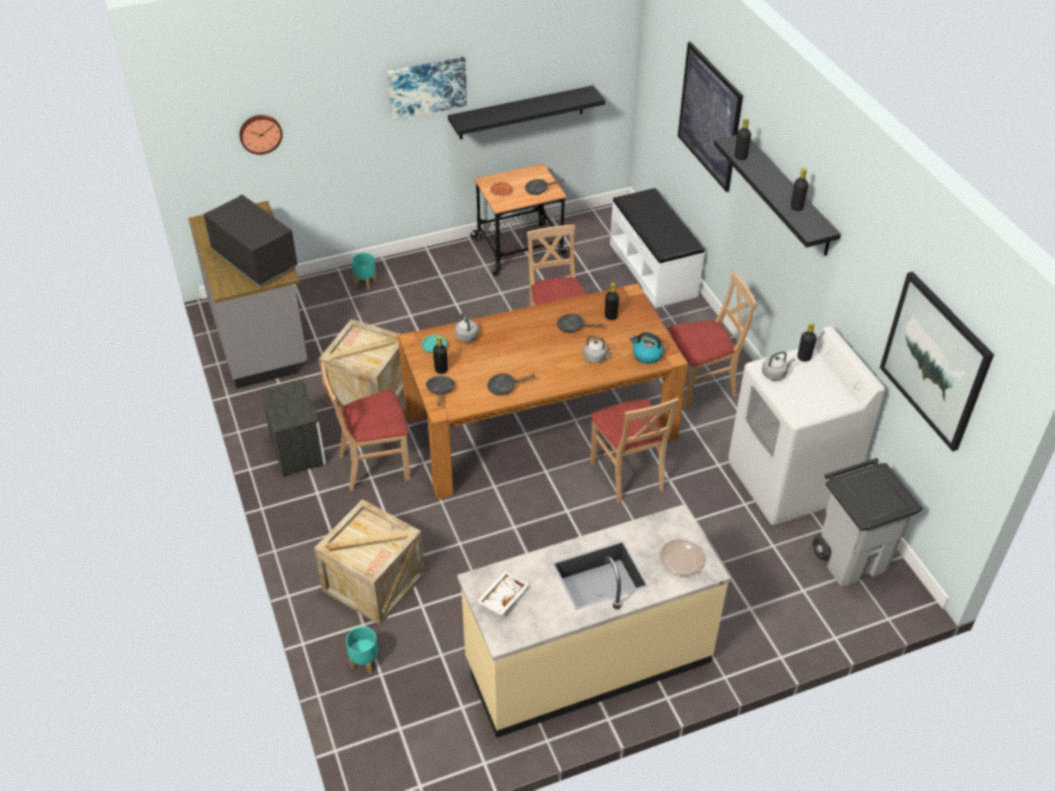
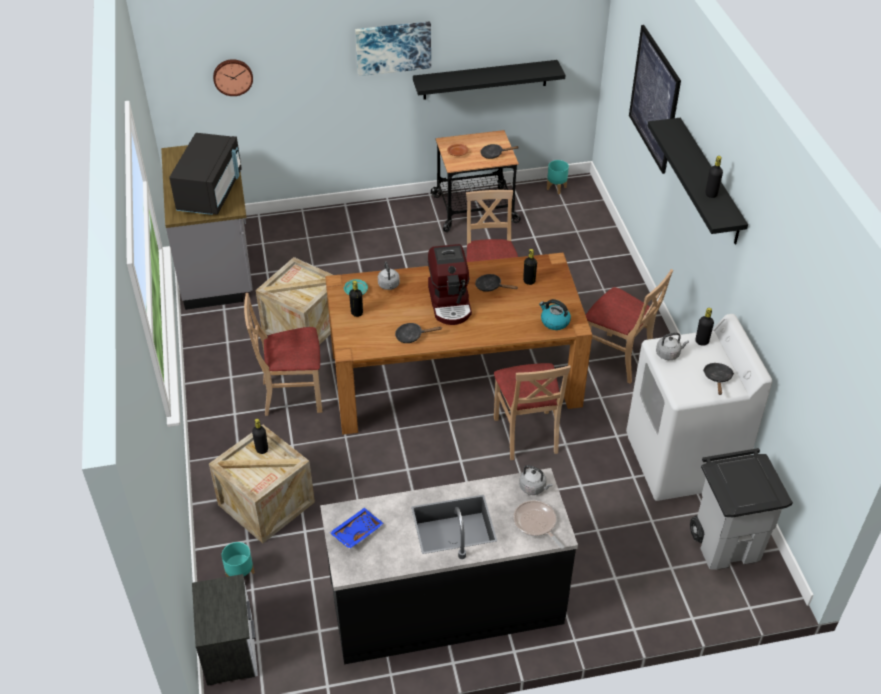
camera: 10 degrees right, 0 degrees up
black microwave [204,195,298,286] -> black microwave turned 45 degrees clockwise [169,133,242,215]
nightstand [260,378,326,477] -> nightstand moved to [192,574,258,686]
turquoise planter [352,253,377,290] -> turquoise planter moved to [547,160,569,194]
black frying pan [426,376,455,406] -> black frying pan moved to [703,363,734,395]
beige counter [457,504,730,738] -> black counter [320,468,578,664]
white tray [476,571,530,616] -> blue tray [329,508,384,549]
grey kettle [583,336,613,363] -> grey kettle moved to [519,465,552,495]
white bench [610,188,705,308] -> none
beige chair [669,272,757,411] -> beige chair turned 45 degrees clockwise [586,269,673,384]
black bottle [734,118,751,160] -> black bottle moved to [252,419,268,454]
picture [880,272,994,452] -> none
none -> coffee machine [428,244,472,325]

